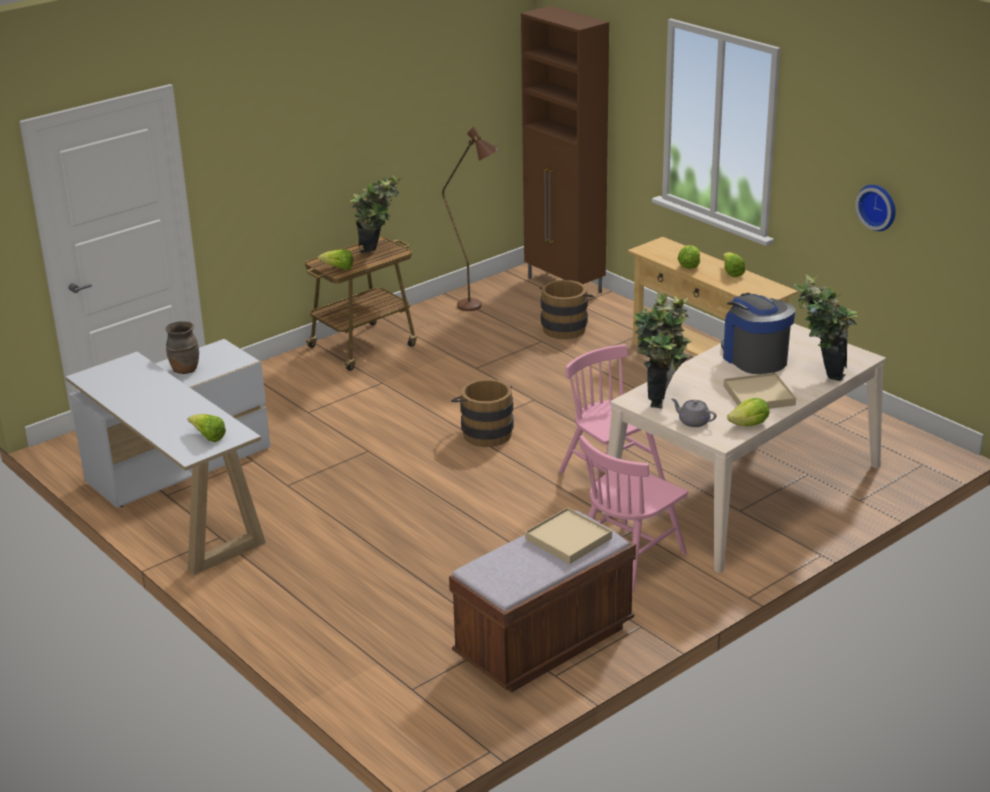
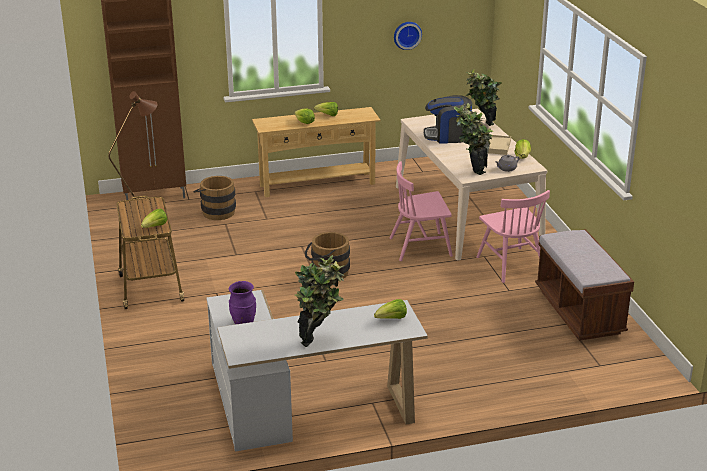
camera: 65 degrees left, 0 degrees up
brown vase [165,321,199,374] -> purple vase [229,281,256,324]
potted plant [350,175,402,253] -> potted plant moved to [295,255,344,347]
beige tray [525,507,612,564] -> none

